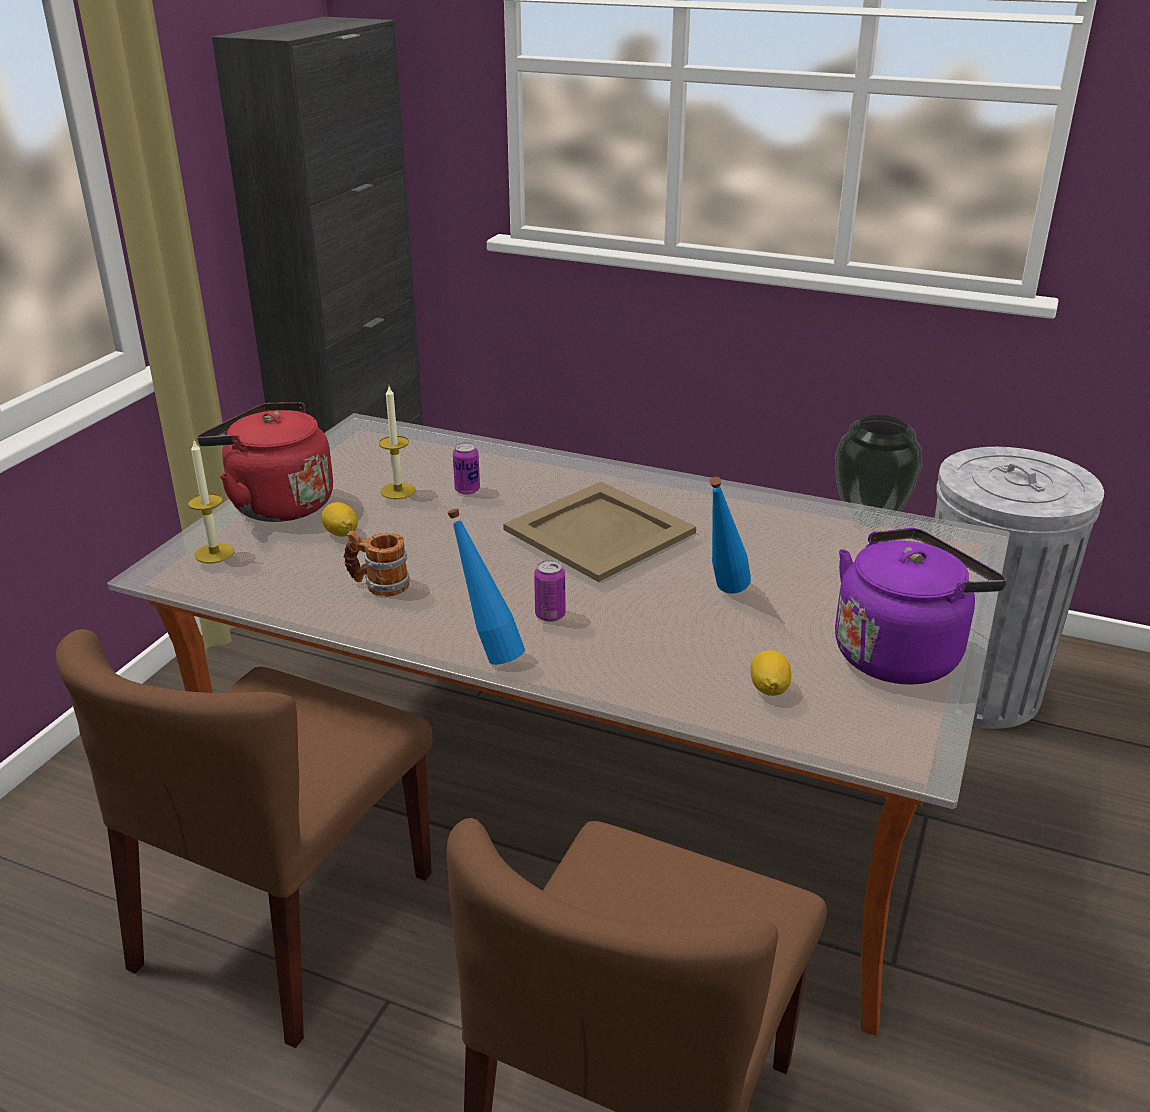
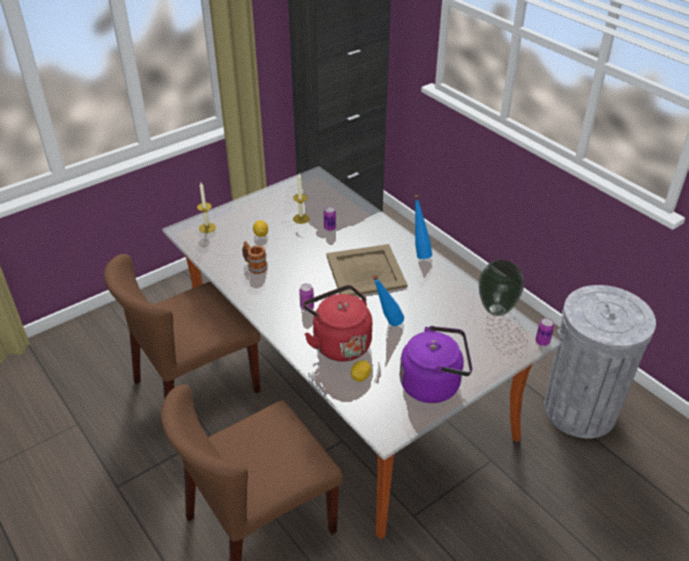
camera: 30 degrees right, 10 degrees up
red kettle [197,402,333,522] -> red kettle moved to [303,285,372,361]
blue bottle [447,508,525,665] -> blue bottle moved to [414,195,432,259]
none -> can [536,318,554,346]

